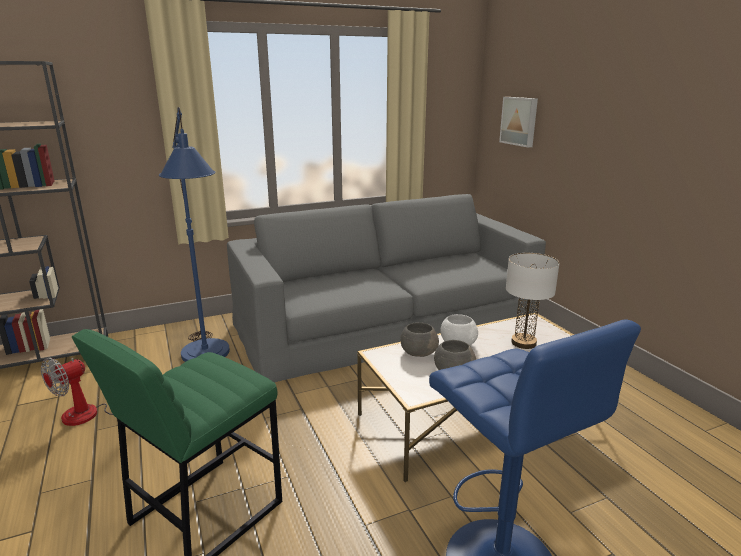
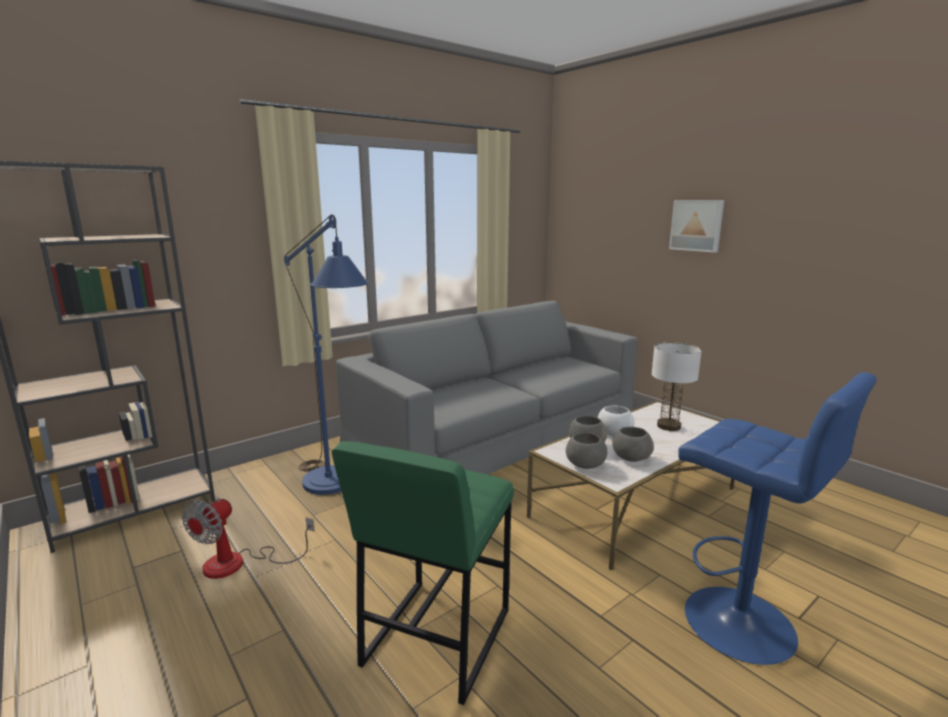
camera: 15 degrees left, 5 degrees down
picture [499,97,538,147] -> picture moved to [669,200,724,253]
none -> grey bowl [566,432,607,469]

